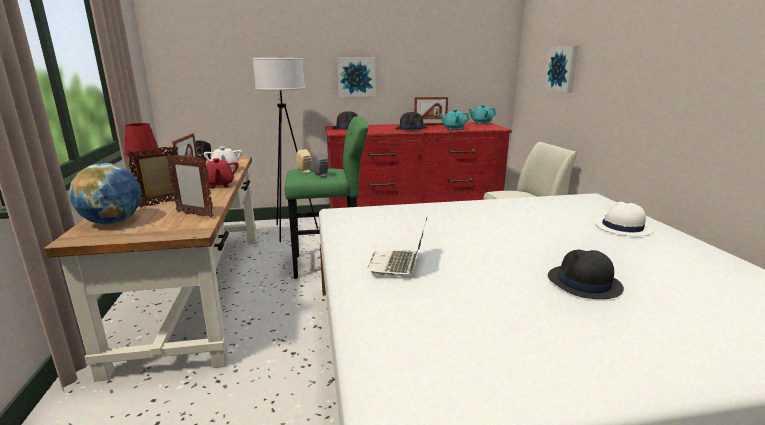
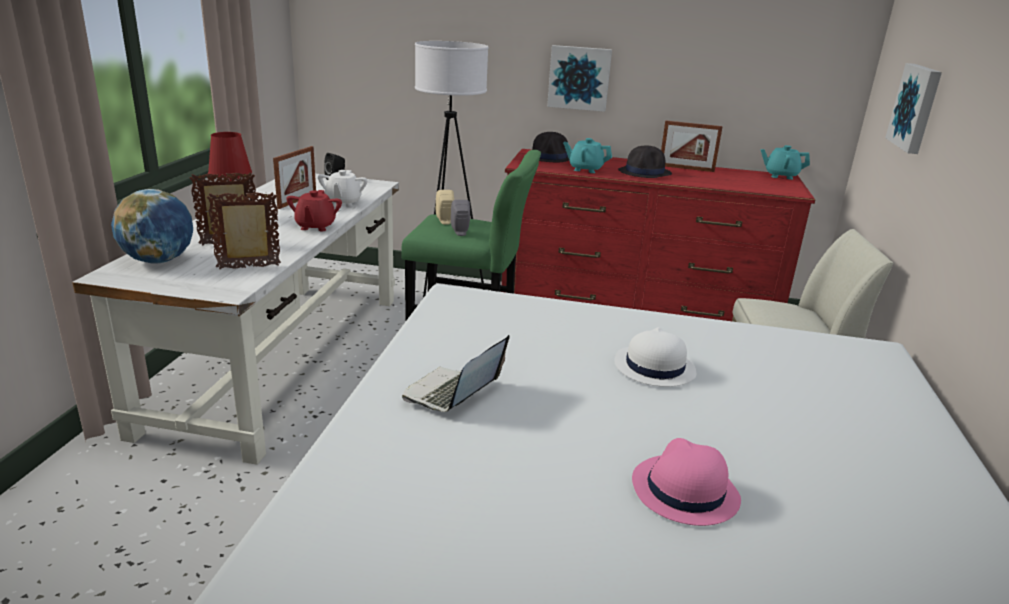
camera: 20 degrees right, 5 degrees up
brown desk [44,156,257,382] -> white desk [72,173,399,465]
picture frame [166,154,214,218] -> picture frame turned 120 degrees clockwise [207,192,281,269]
turquoise teapot [439,109,470,130] -> turquoise teapot moved to [563,138,612,173]
black hat [548,250,624,299] -> pink hat [632,438,741,526]
white hat [594,202,653,236] -> white hat moved to [614,327,696,387]

